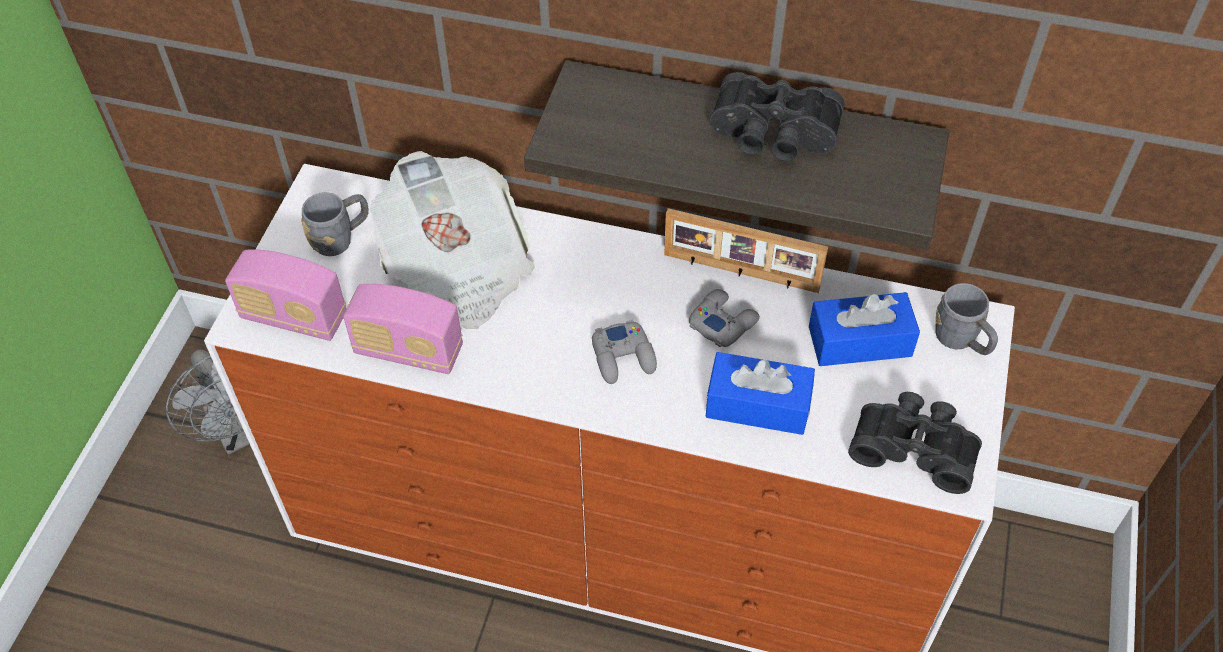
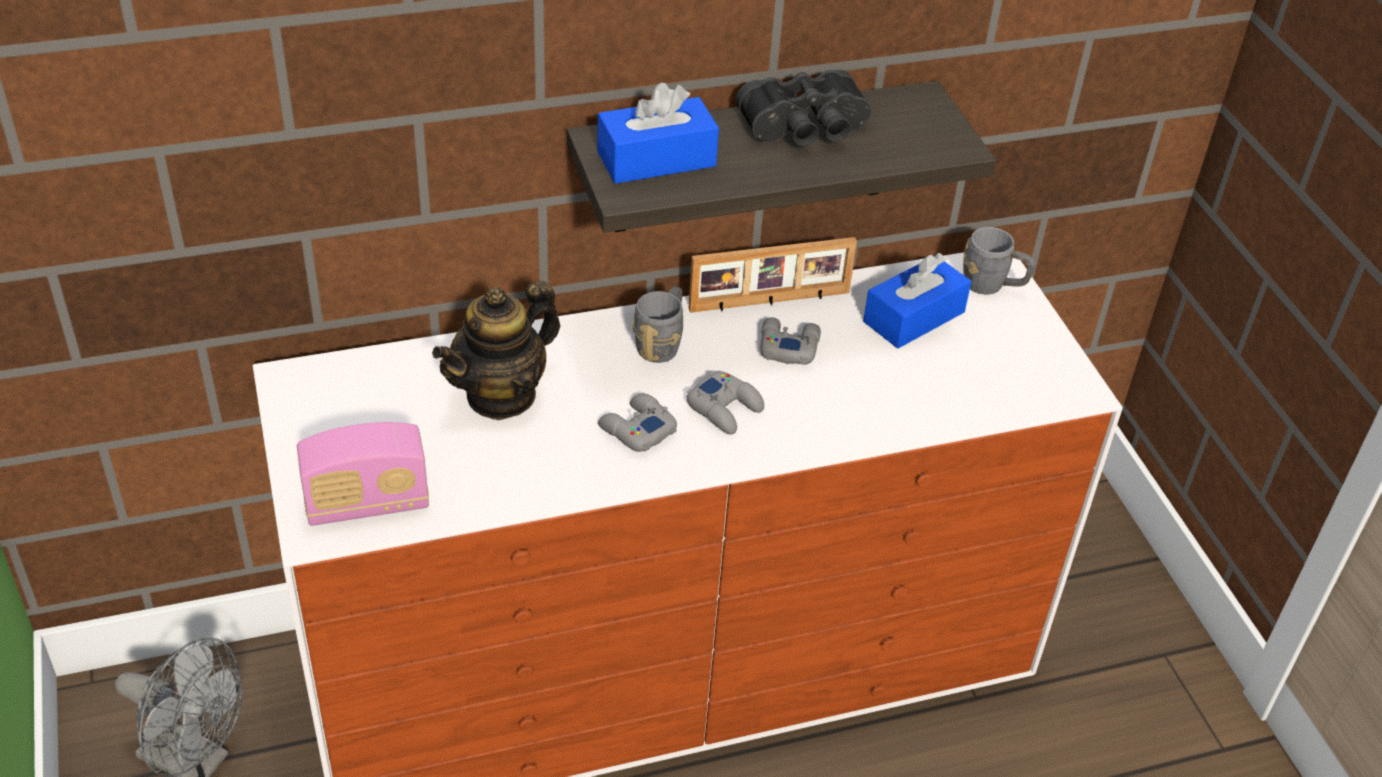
camera: 35 degrees left, 10 degrees down
grey mug [301,192,369,256] -> grey mug moved to [632,286,683,363]
radio [343,284,463,374] -> none
newspaper [370,151,535,329] -> teapot [432,281,560,420]
blue tissue box [706,352,815,435] -> blue tissue box moved to [597,82,719,184]
black binoculars [848,392,982,494] -> none
none -> grey game controller [598,394,677,452]

